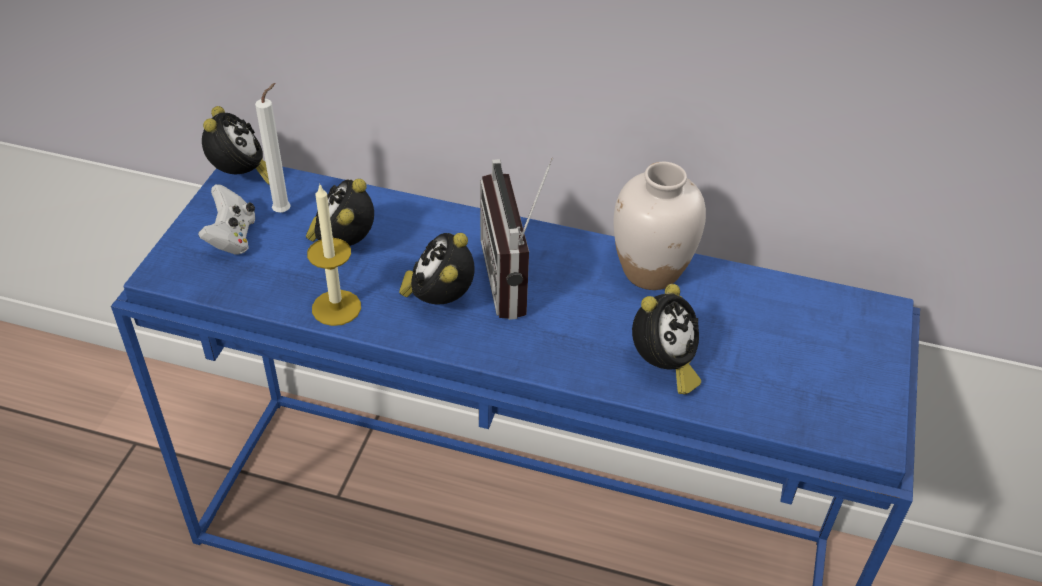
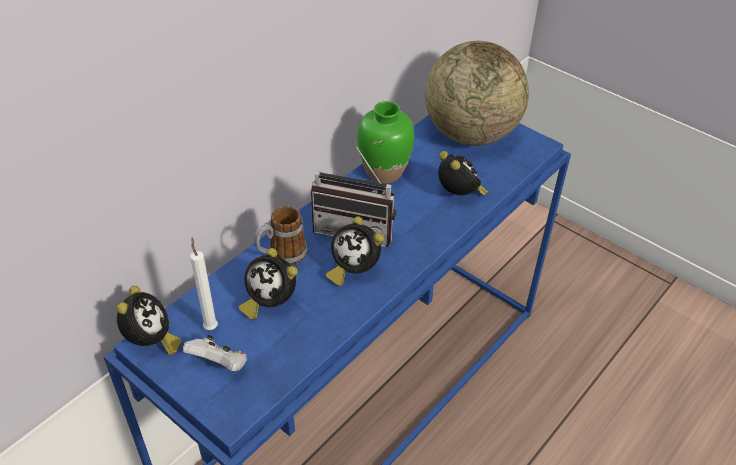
camera: 65 degrees left, 0 degrees up
alarm clock [202,106,270,185] -> alarm clock turned 75 degrees clockwise [117,286,181,355]
candle [307,183,361,326] -> none
white vase [613,162,706,290] -> green vase [357,101,414,184]
none -> mug [254,206,307,265]
none -> globe [425,41,529,146]

